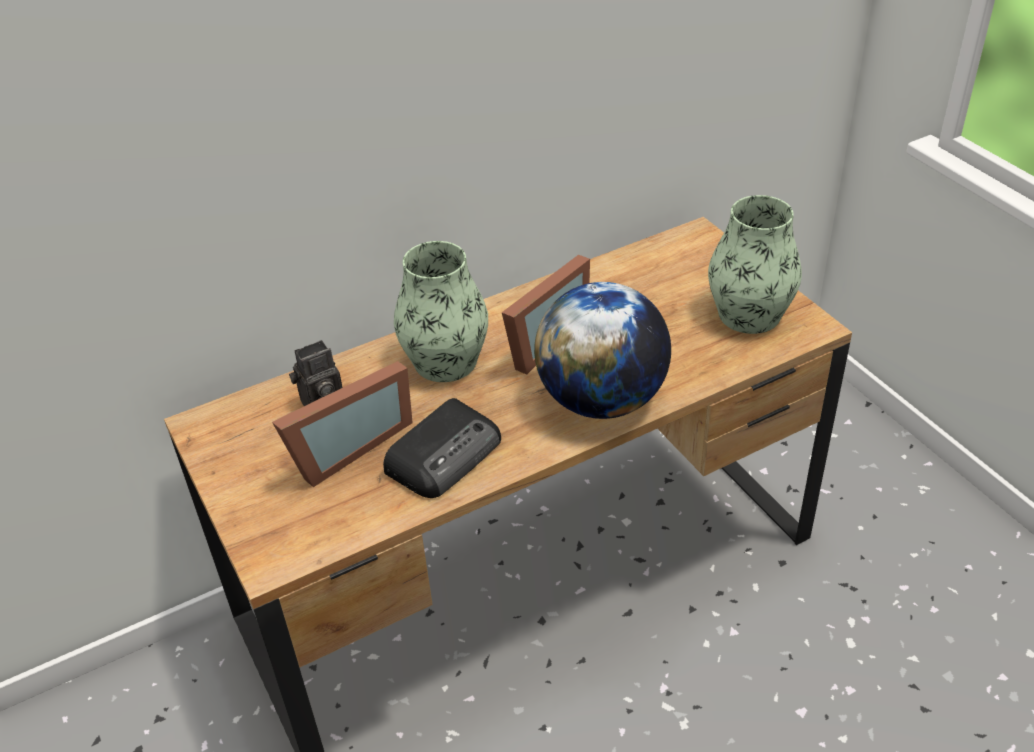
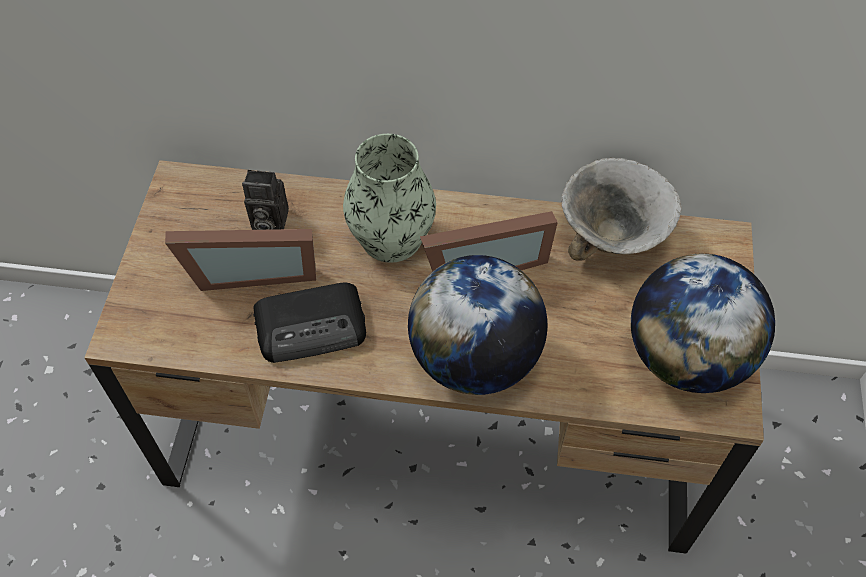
camera: 35 degrees right, 15 degrees up
vase [708,195,802,334] -> globe [631,254,775,393]
none -> bowl [561,158,682,261]

